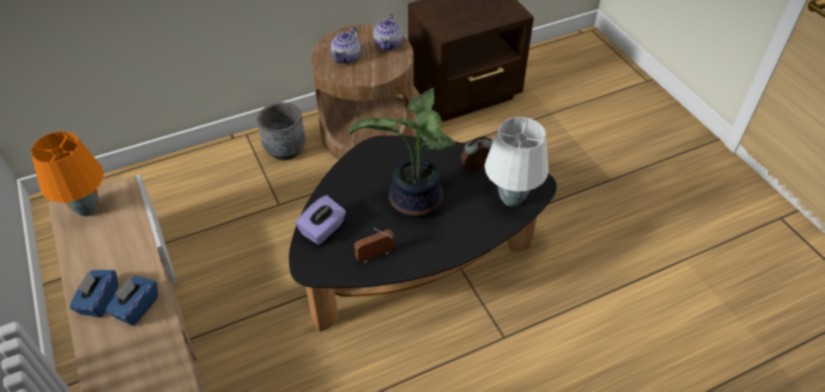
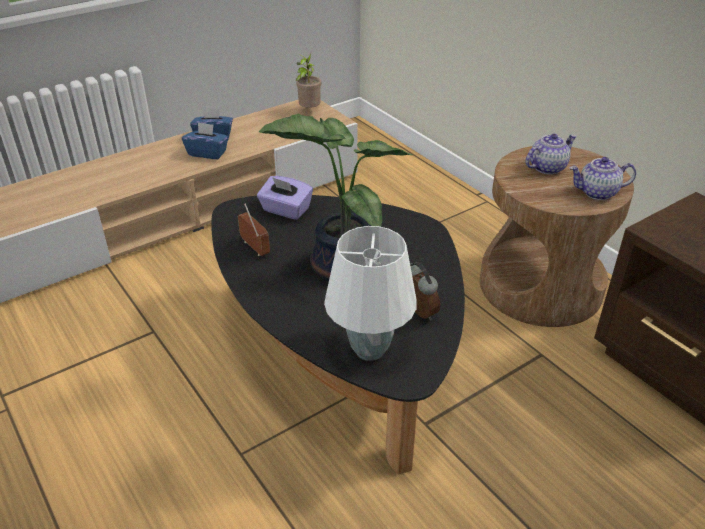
camera: 80 degrees right, 10 degrees down
orange table lamp [31,131,104,216] -> potted plant [296,53,321,108]
grey planter [257,102,305,160] -> none
teapot [331,27,361,64] -> teapot turned 135 degrees clockwise [525,134,577,175]

